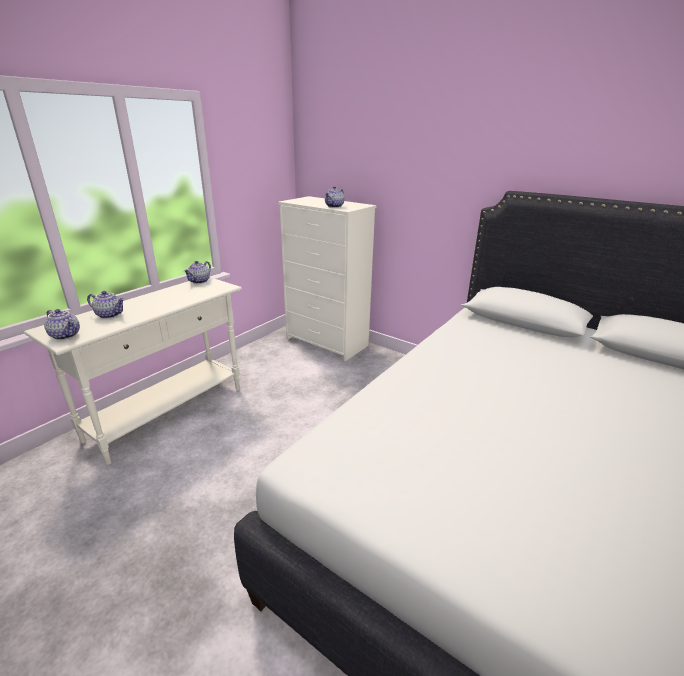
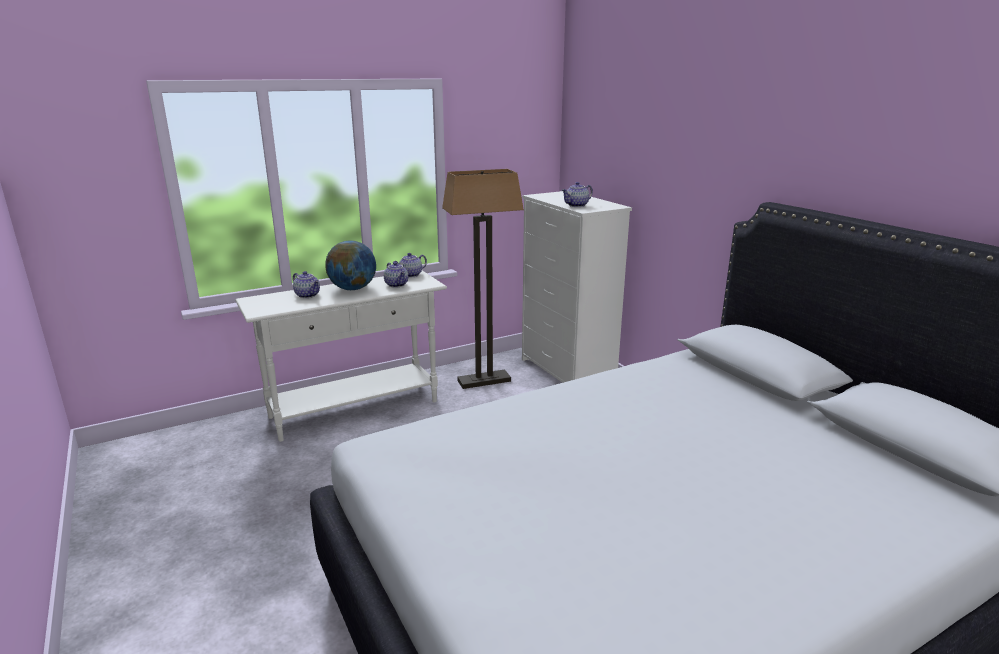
camera: 25 degrees right, 5 degrees down
teapot [44,309,80,340] -> teapot moved to [384,262,408,288]
none -> globe [325,240,376,290]
none -> floor lamp [442,169,524,389]

